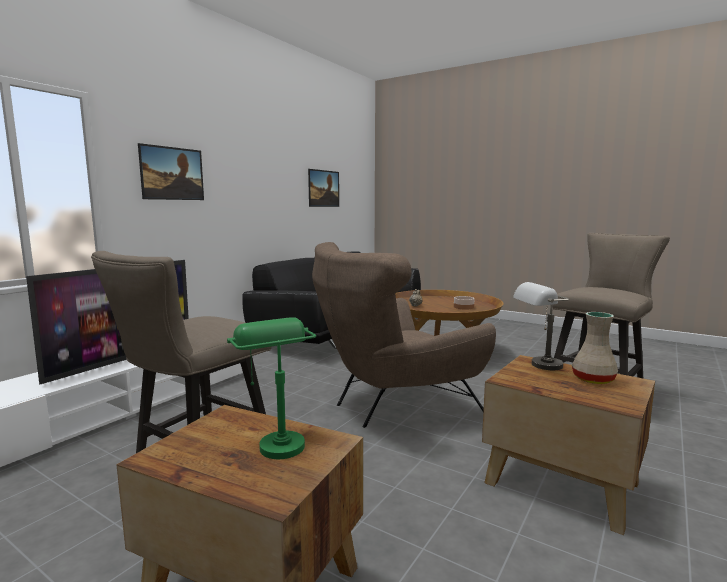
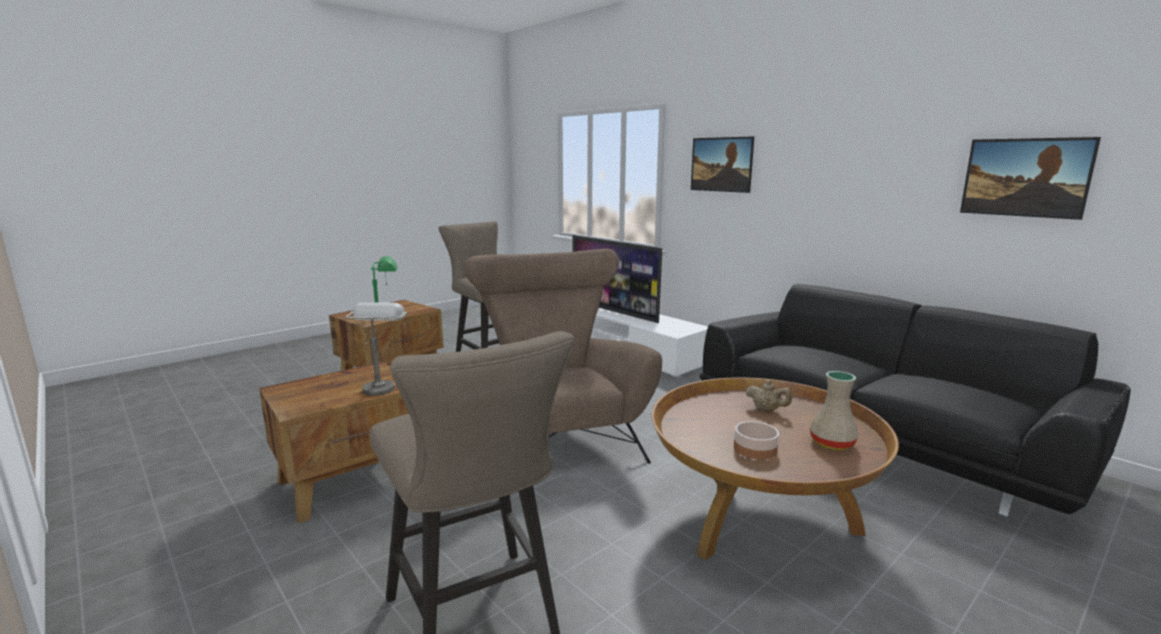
camera: 105 degrees right, 5 degrees up
beige vase [572,312,618,384] -> beige vase moved to [810,371,858,450]

